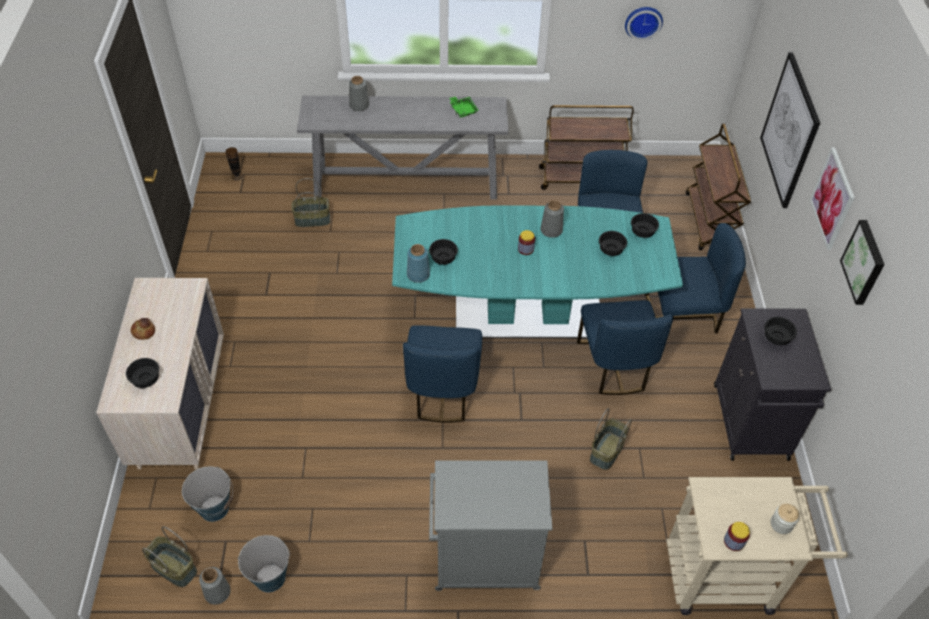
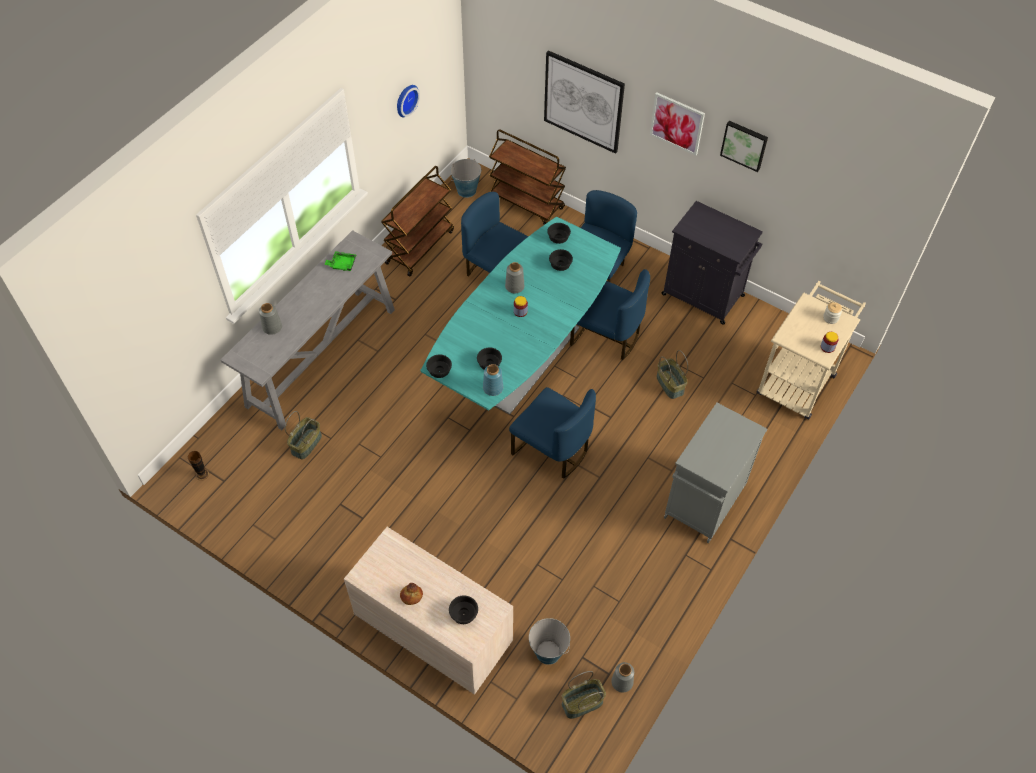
camera: 55 degrees left, 5 degrees up
bucket [238,535,290,592] -> bucket moved to [450,159,481,198]
black bowl [765,317,797,345] -> black bowl moved to [426,354,452,378]

